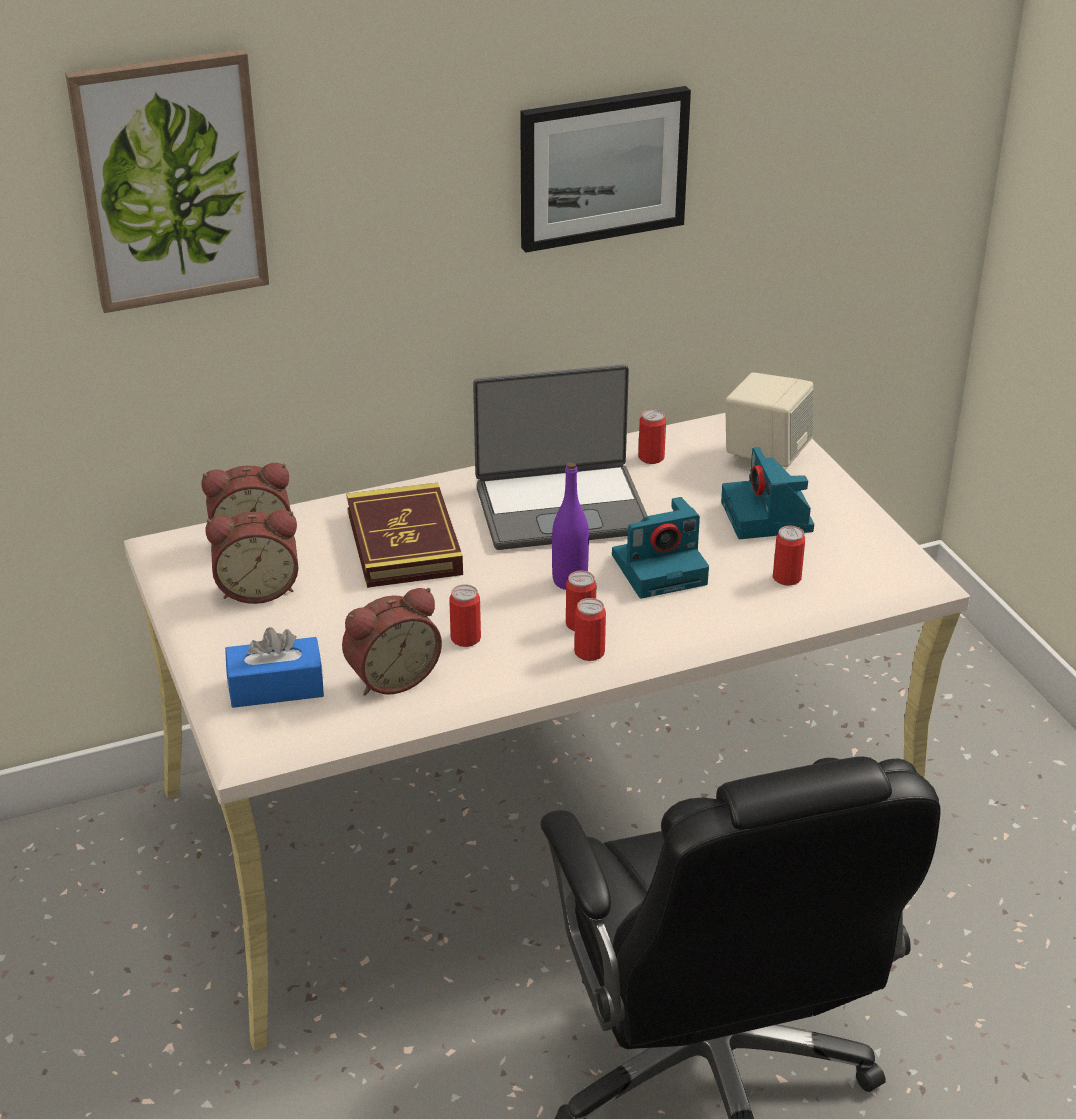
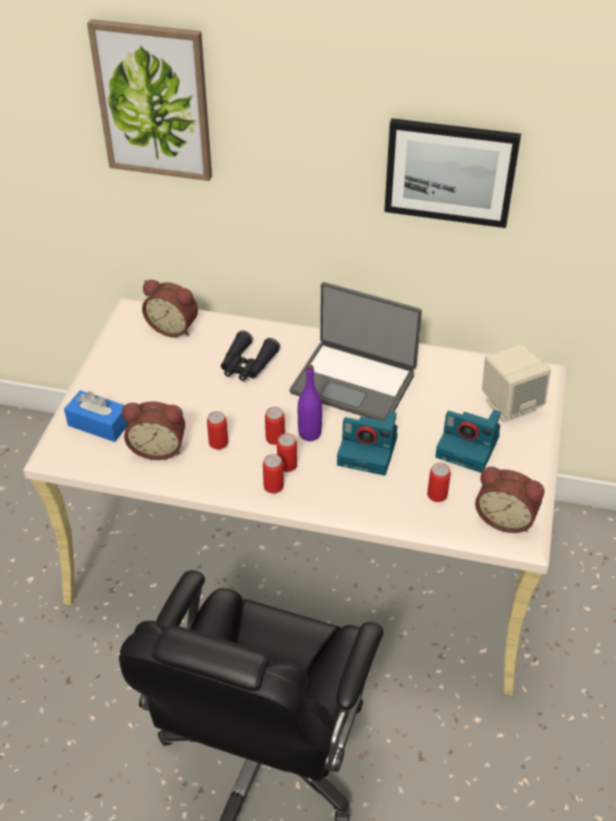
camera: 35 degrees right, 10 degrees up
alarm clock [205,510,298,604] -> alarm clock moved to [475,467,545,533]
book [346,483,463,588] -> black binoculars [221,331,280,381]
can [638,409,666,464] -> can moved to [265,407,285,445]
camera [721,447,814,539] -> camera turned 90 degrees counterclockwise [435,410,501,473]

